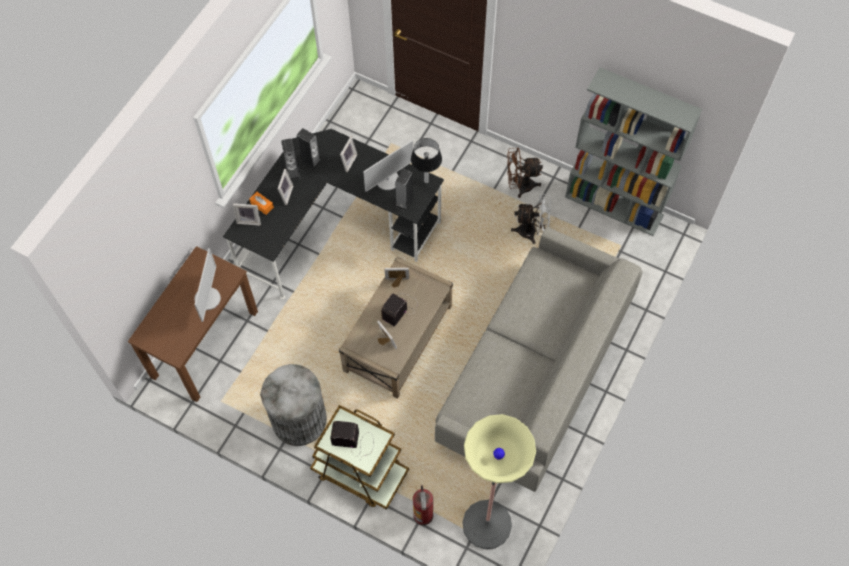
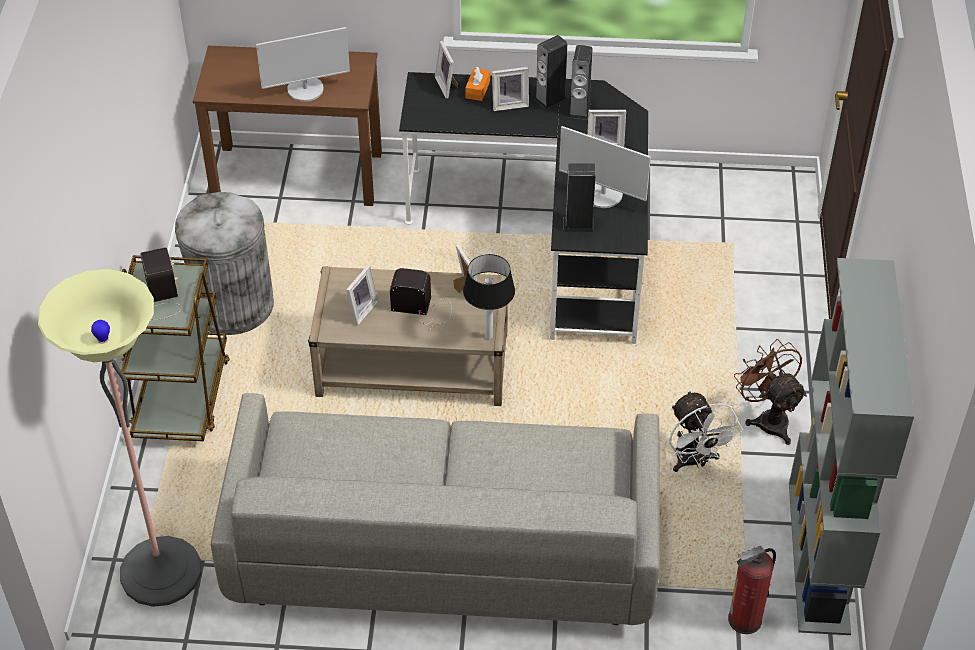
camera: 65 degrees right, 15 degrees down
table lamp [411,138,442,183] -> table lamp moved to [463,254,515,339]
fire extinguisher [413,485,433,525] -> fire extinguisher moved to [728,546,776,634]

